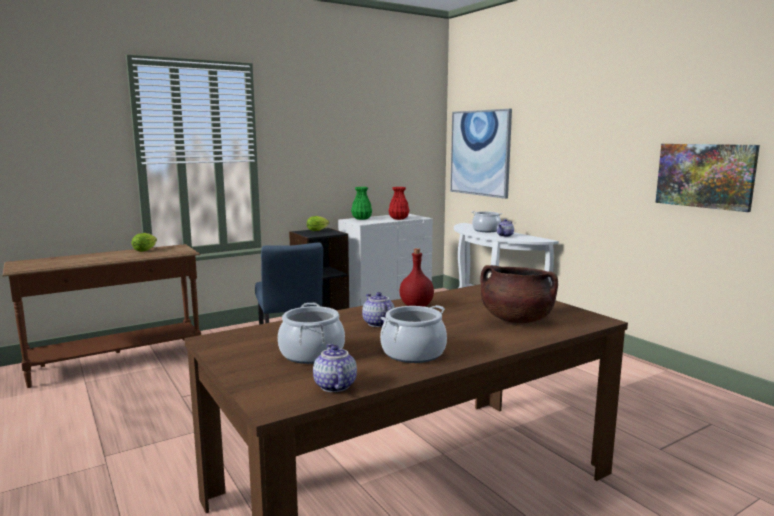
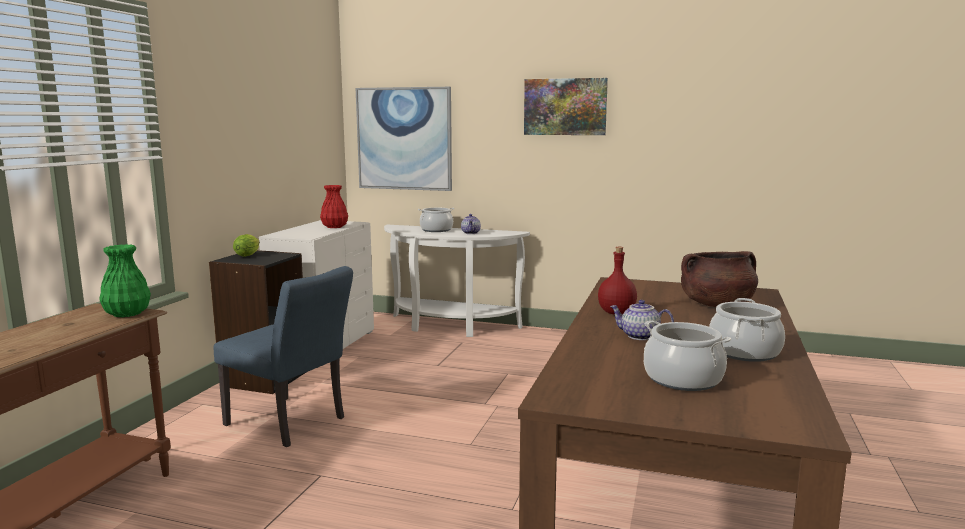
camera: 40 degrees left, 0 degrees up
lettuce [131,233,157,252] -> none
teapot [313,344,357,392] -> none
green vase [351,187,372,220] -> green vase moved to [99,244,151,317]
picture [655,144,760,212] -> picture moved to [524,78,608,135]

